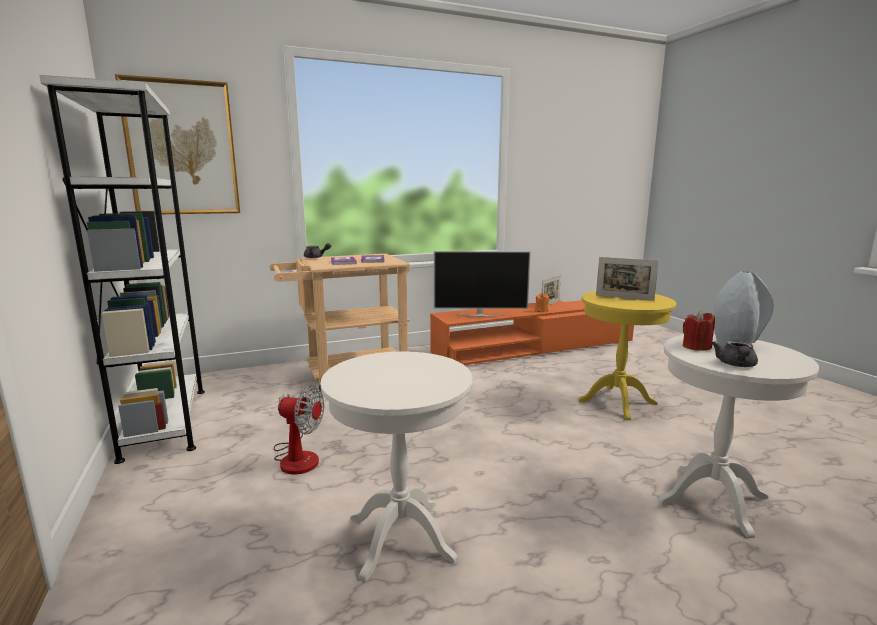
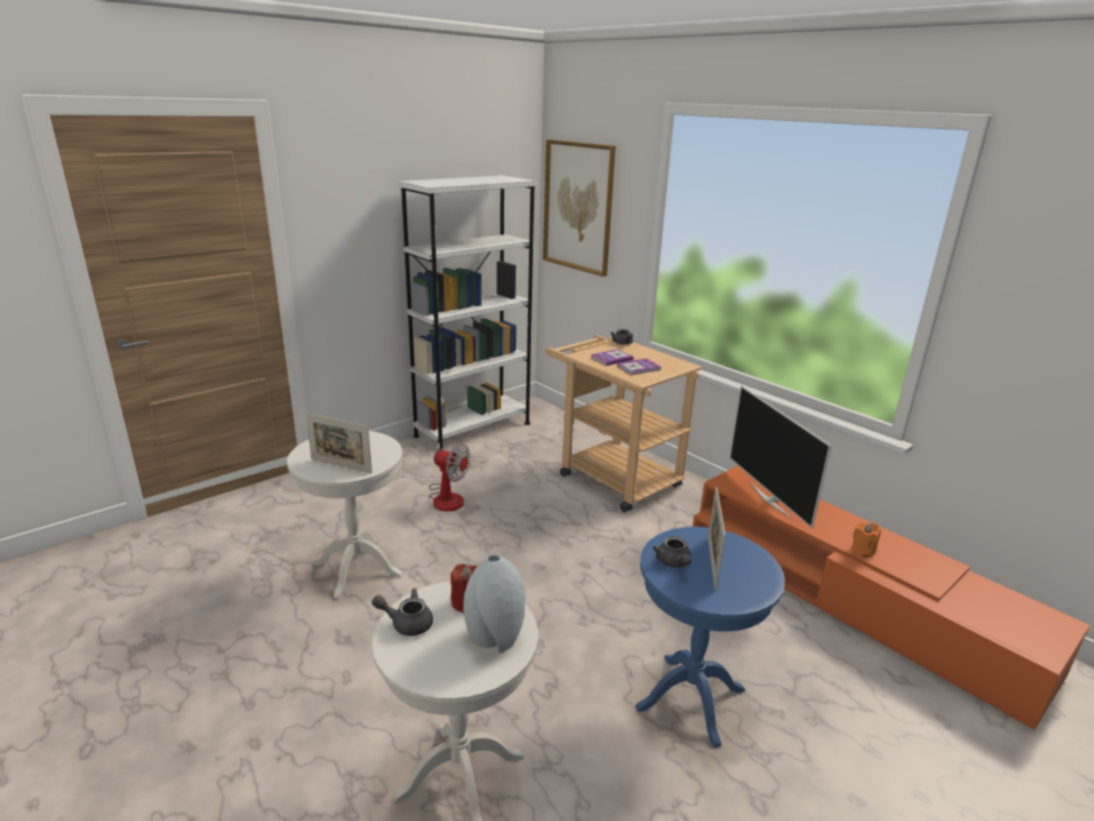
camera: 70 degrees right, 10 degrees up
fan [274,386,324,475] -> fan turned 60 degrees counterclockwise [429,442,470,511]
picture frame [542,275,561,305] -> picture frame moved to [306,413,372,474]
yellow side table [578,291,676,420] -> blue side table [635,527,785,748]
none -> grey teapot [653,536,692,568]

